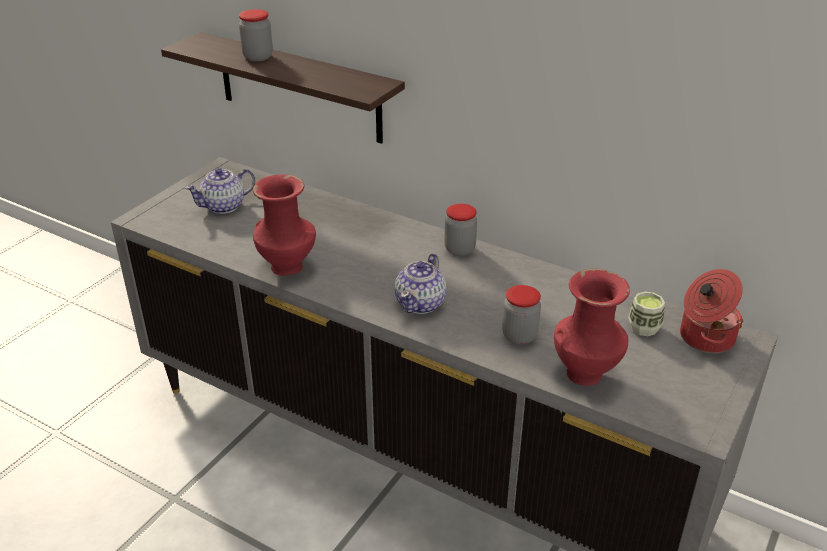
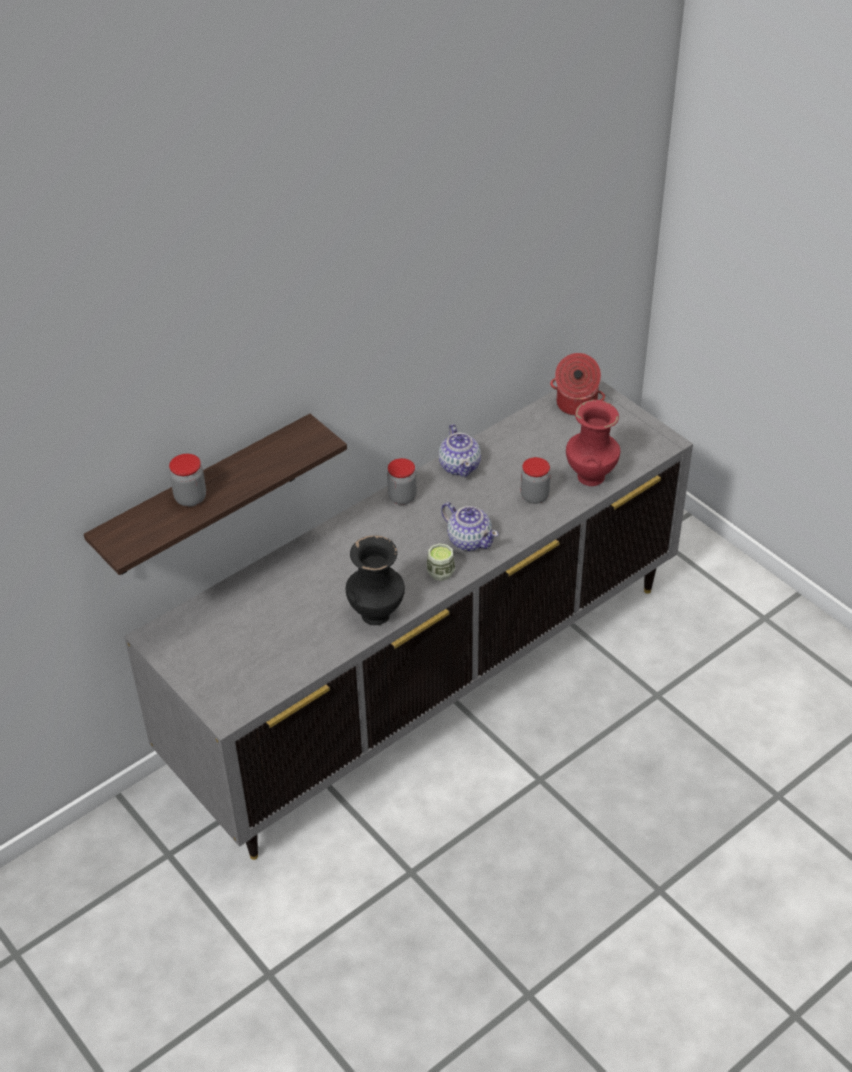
camera: 70 degrees left, 10 degrees up
teapot [185,168,255,214] -> teapot moved to [439,424,481,477]
red vase [253,174,316,276] -> black vase [346,536,405,625]
cup [628,292,665,336] -> cup moved to [427,543,455,581]

